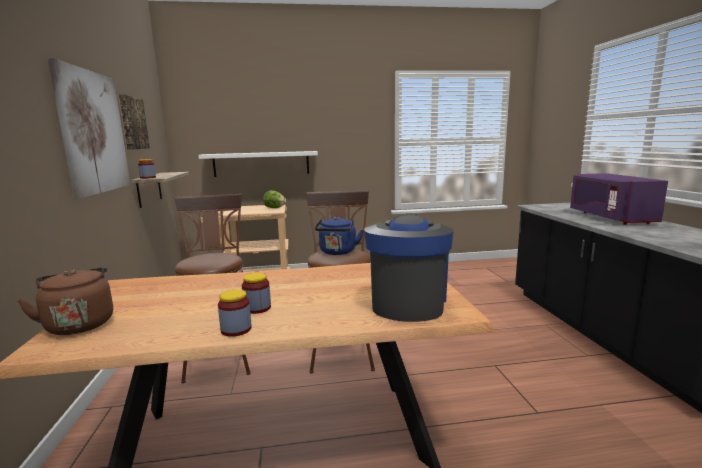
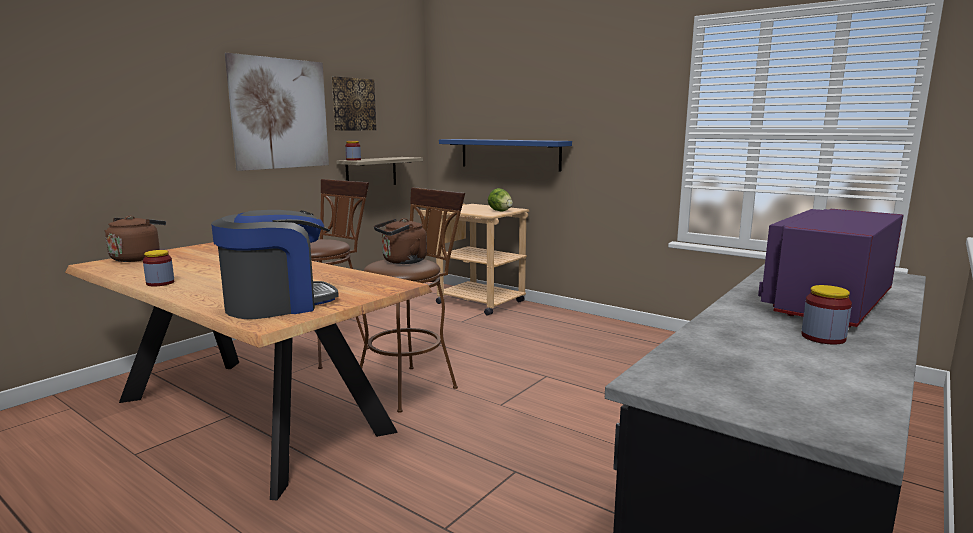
camera: 45 degrees right, 0 degrees up
white shelf [198,151,318,177] -> blue shelf [439,139,572,172]
jar [242,273,271,314] -> jar moved to [801,285,852,345]
blue kettle [315,217,364,255] -> brown kettle [374,218,427,264]

